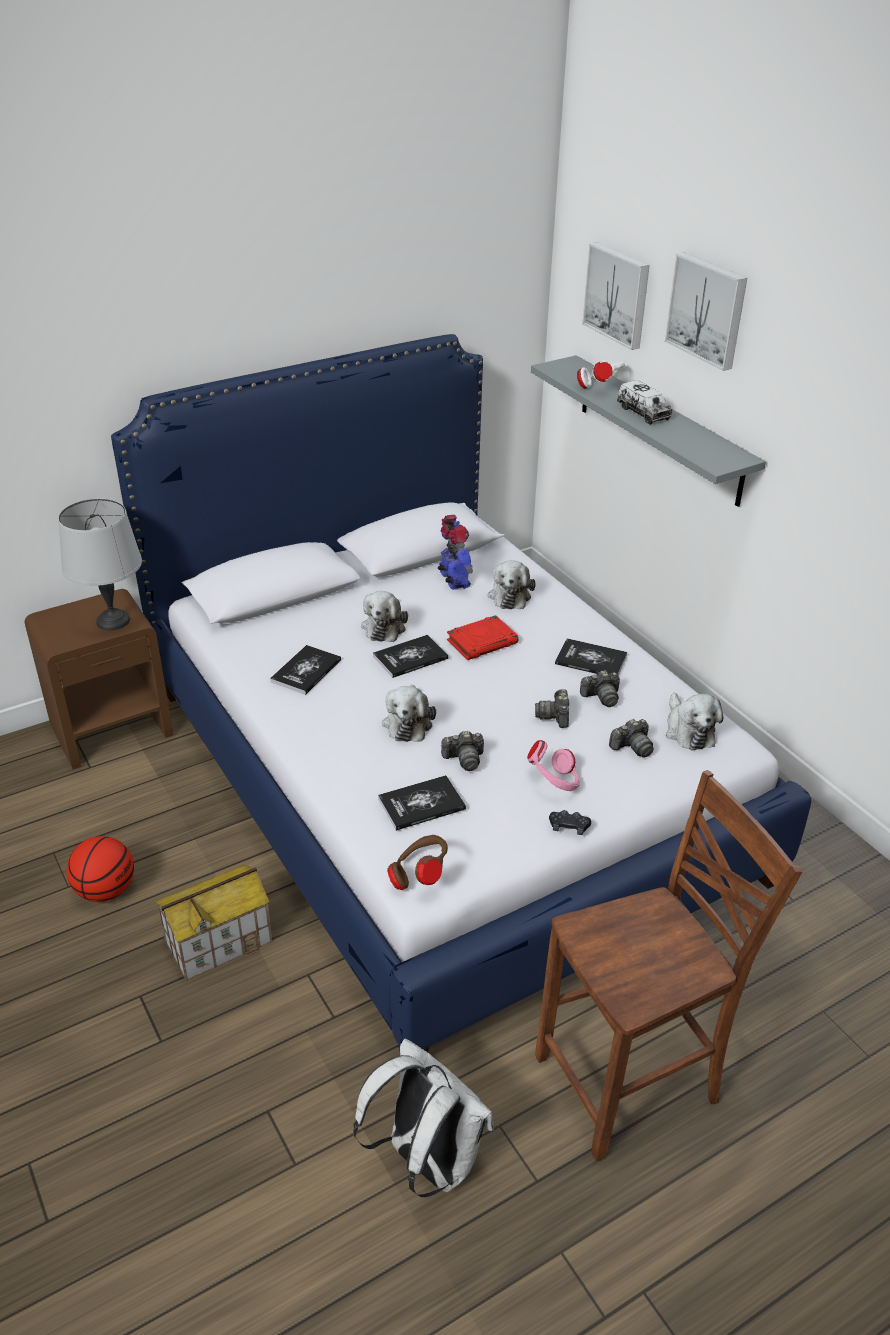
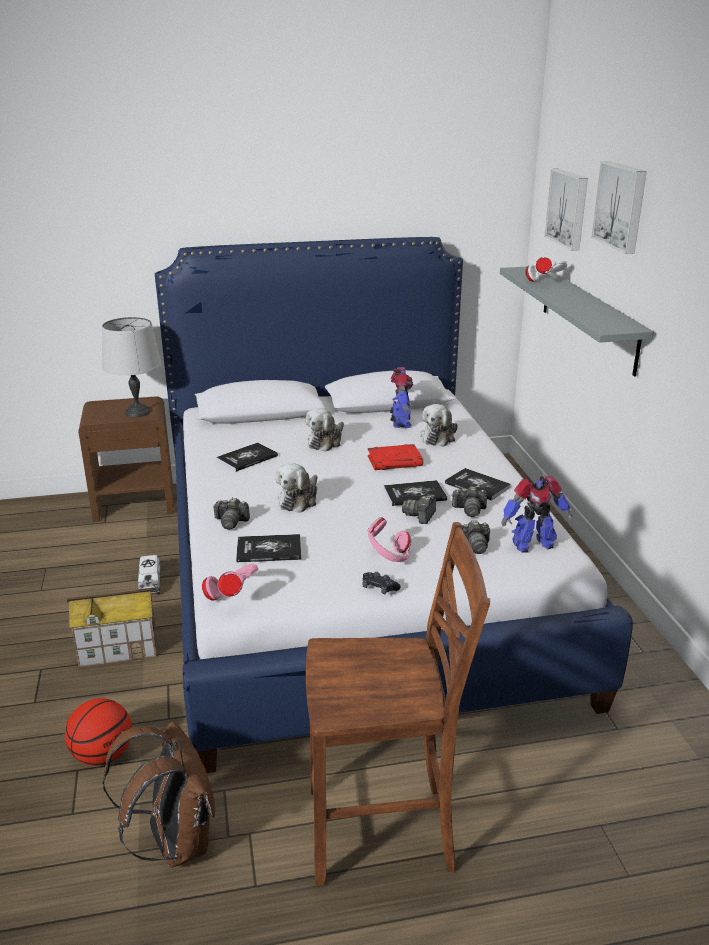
camera: 20 degrees right, 10 degrees down
basketball [66,836,134,902] -> basketball moved to [65,698,132,766]
white backpack [353,1038,494,1197] -> brown backpack [103,721,215,868]
book [373,635,448,678] -> book moved to [384,480,447,506]
brown headphones [387,835,448,890] -> pink headphones [202,563,258,601]
camera [441,731,484,771] -> camera moved to [213,497,250,529]
toy truck [617,380,672,425] -> toy truck moved to [138,555,161,595]
plush toy [666,693,723,751] -> toy robot [501,476,572,552]

